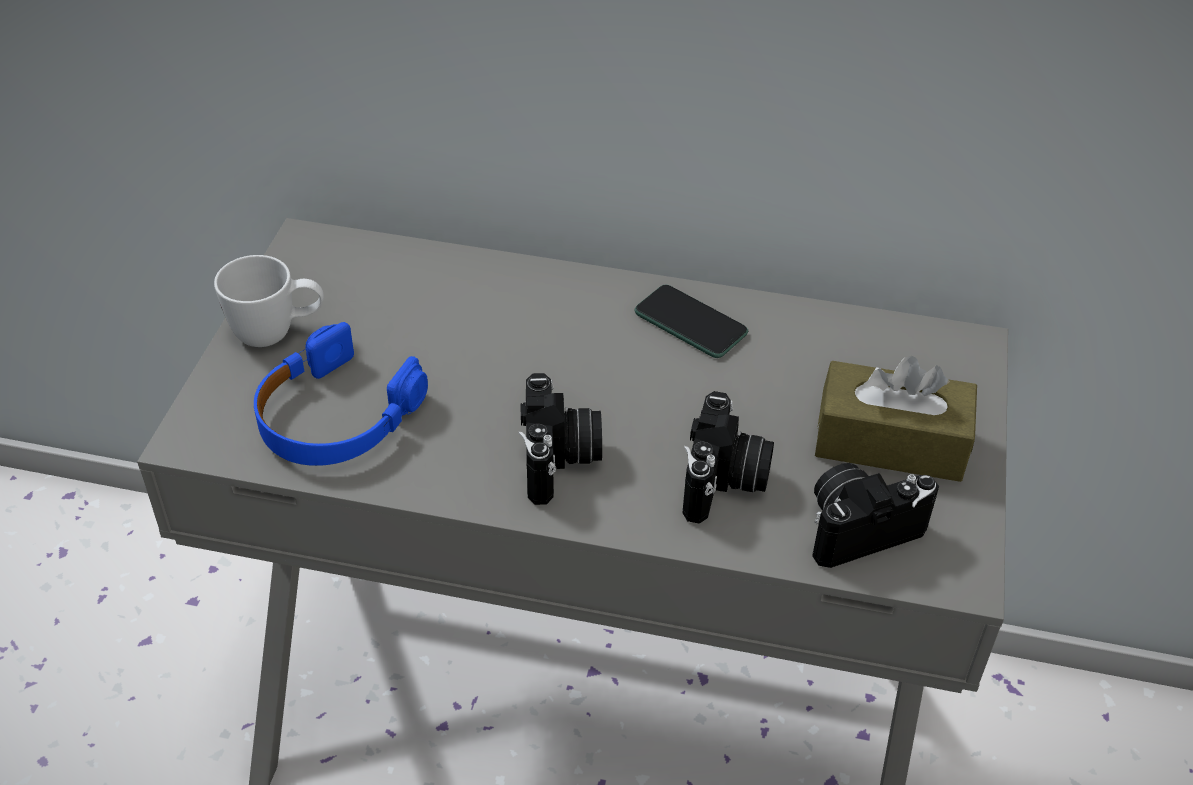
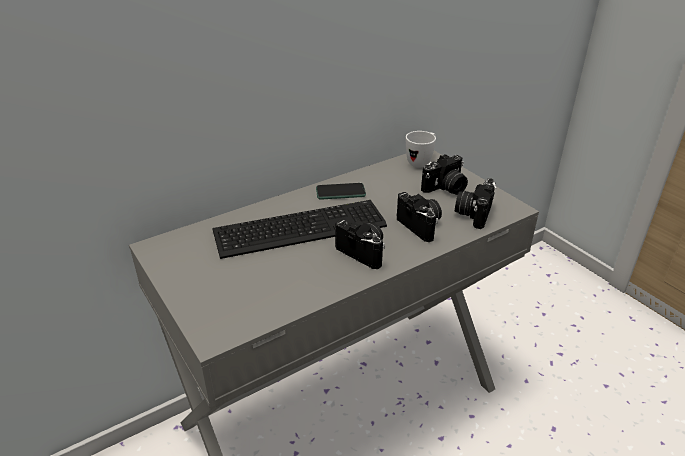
camera: 45 degrees left, 10 degrees down
white mug [214,255,324,347] -> white mug moved to [406,131,436,167]
blue headphones [254,322,428,466] -> none
brown tissue box [815,356,977,482] -> camera [421,154,468,195]
none -> keyboard [212,200,387,259]

